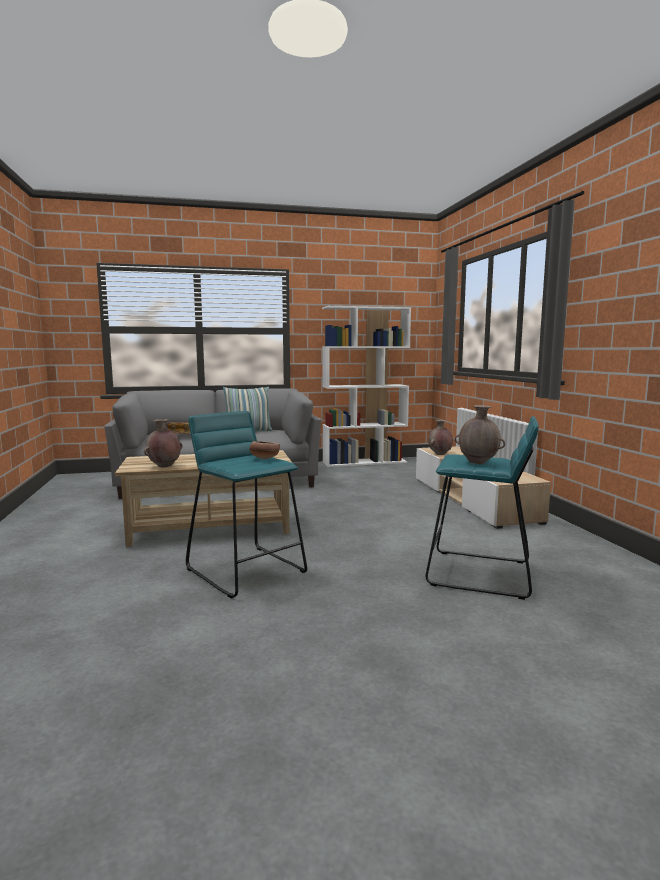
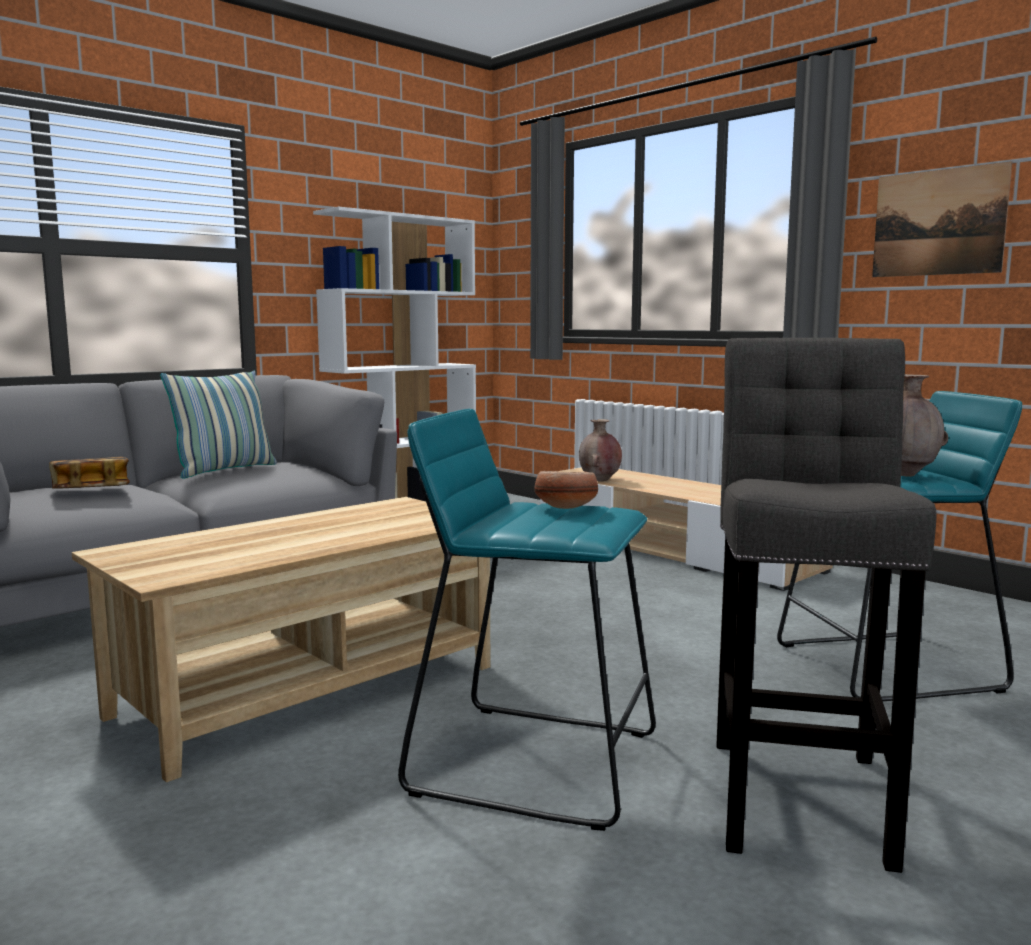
camera: 30 degrees left, 0 degrees up
brown vase [144,419,183,467] -> none
none -> grey stool [717,338,937,873]
none -> picture [872,161,1012,277]

